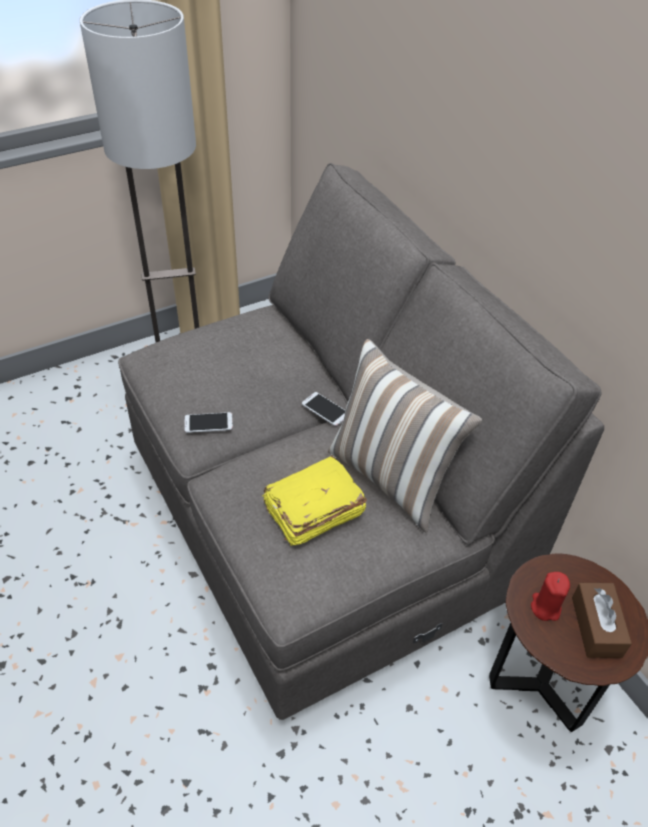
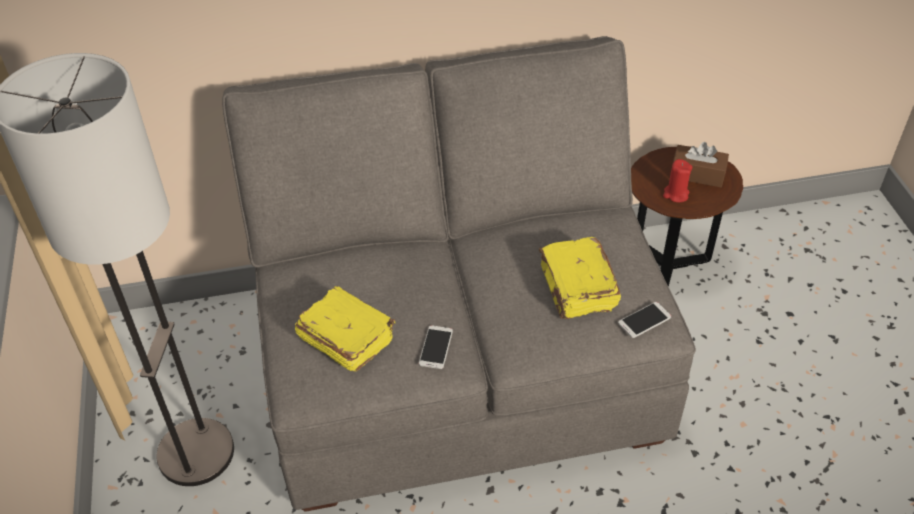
camera: 70 degrees left, 0 degrees up
phone [302,392,345,426] -> phone moved to [618,302,671,338]
pillow [328,339,482,533] -> none
none -> yellow book [295,286,395,372]

